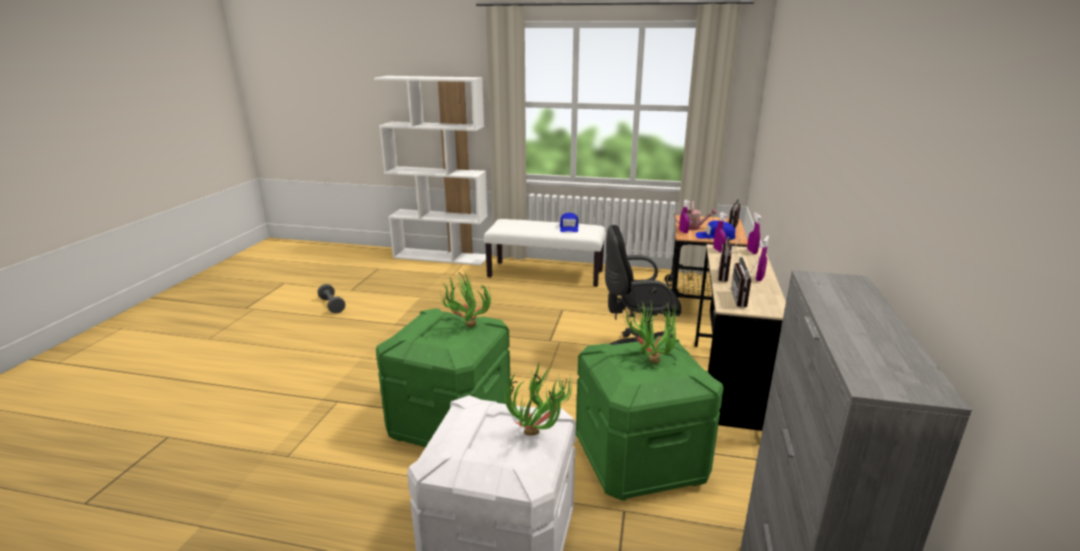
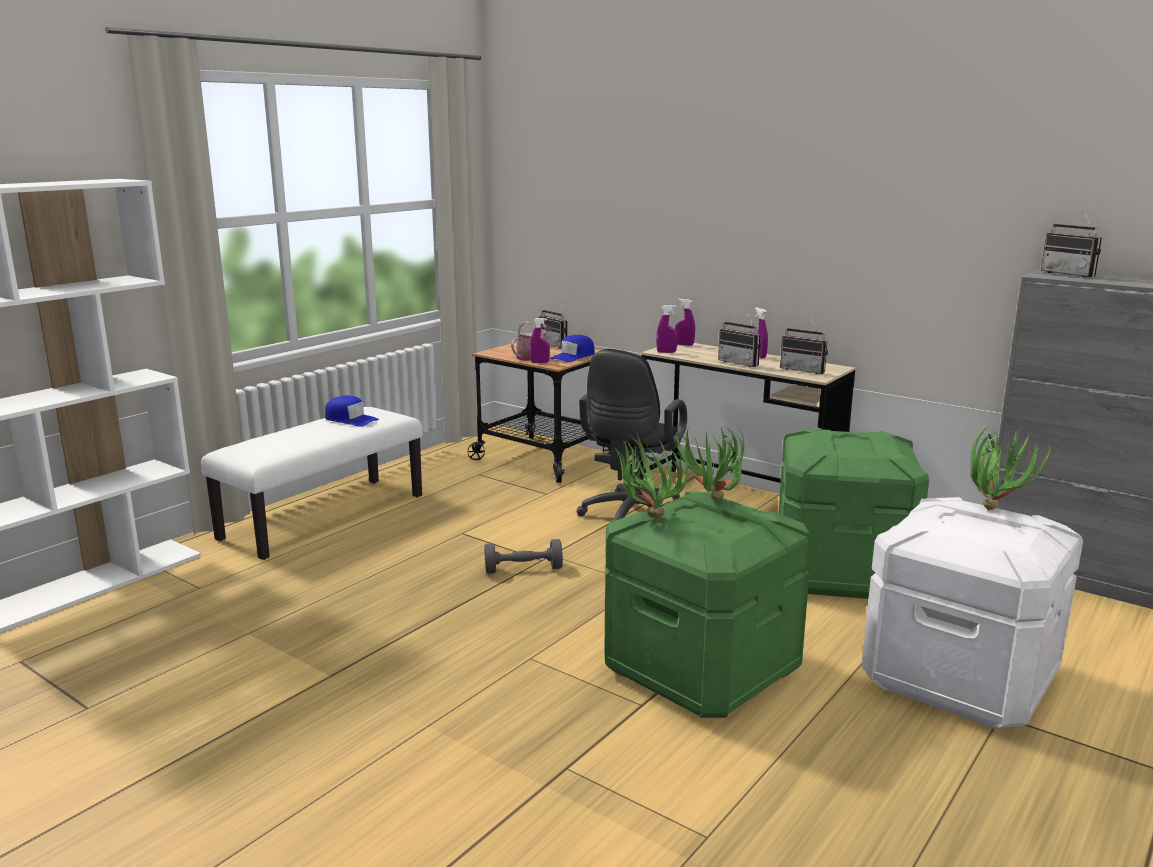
camera: 65 degrees left, 5 degrees down
grey dumbbell [317,284,345,314] -> grey dumbbell moved to [484,539,563,574]
potted plant [624,302,676,364] -> potted plant moved to [614,433,688,518]
none -> radio [1041,211,1102,278]

